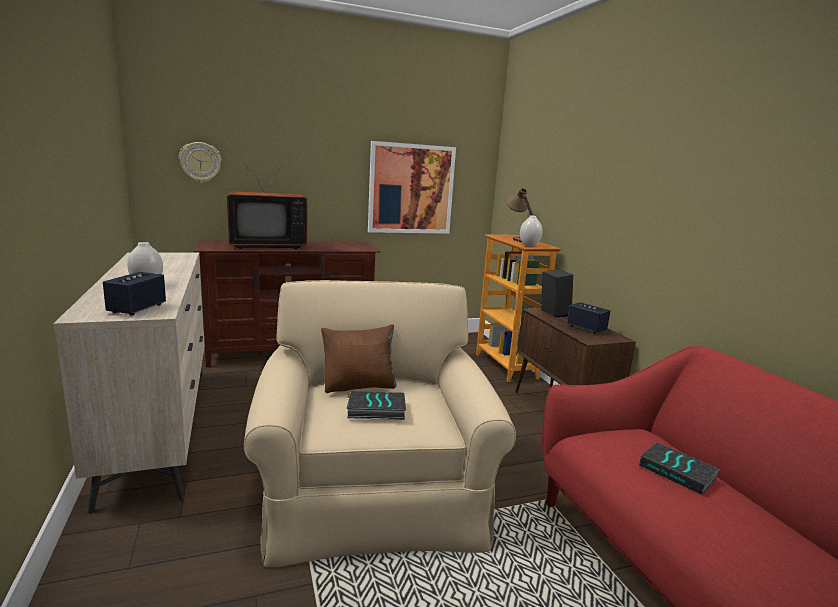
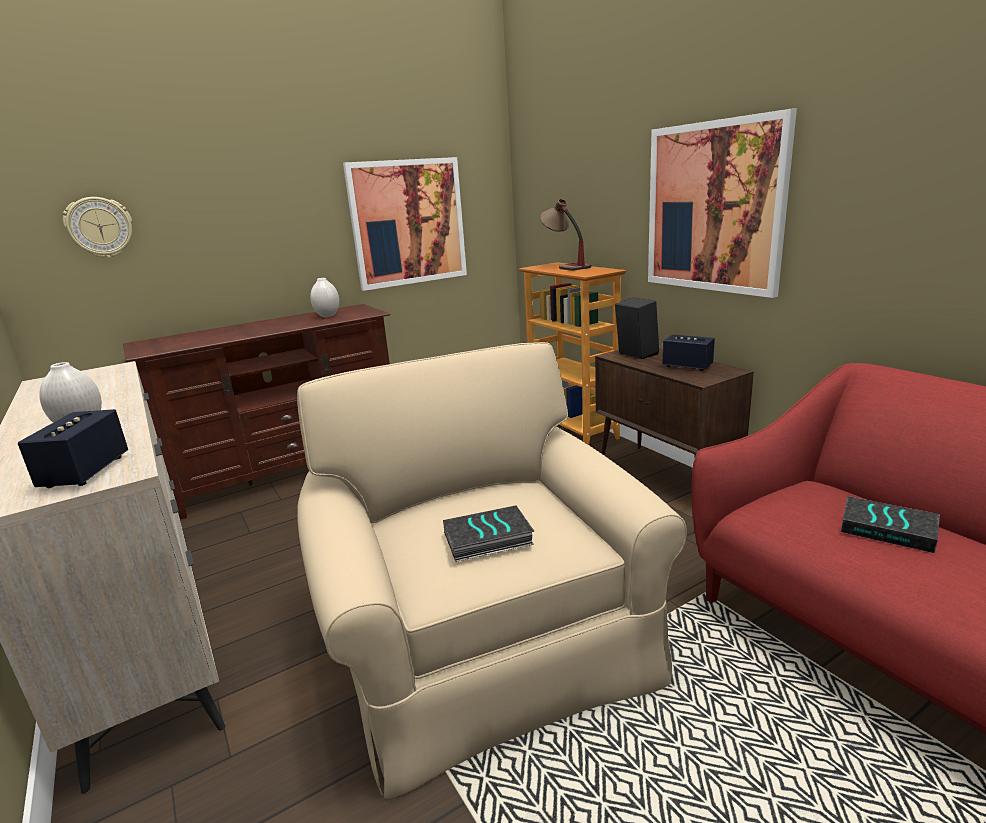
camera: 10 degrees left, 5 degrees up
television [227,166,307,249] -> none
brown pillow [321,324,397,393] -> none
white vase [520,215,542,247] -> white vase moved to [310,278,339,317]
none -> picture [648,109,797,298]

